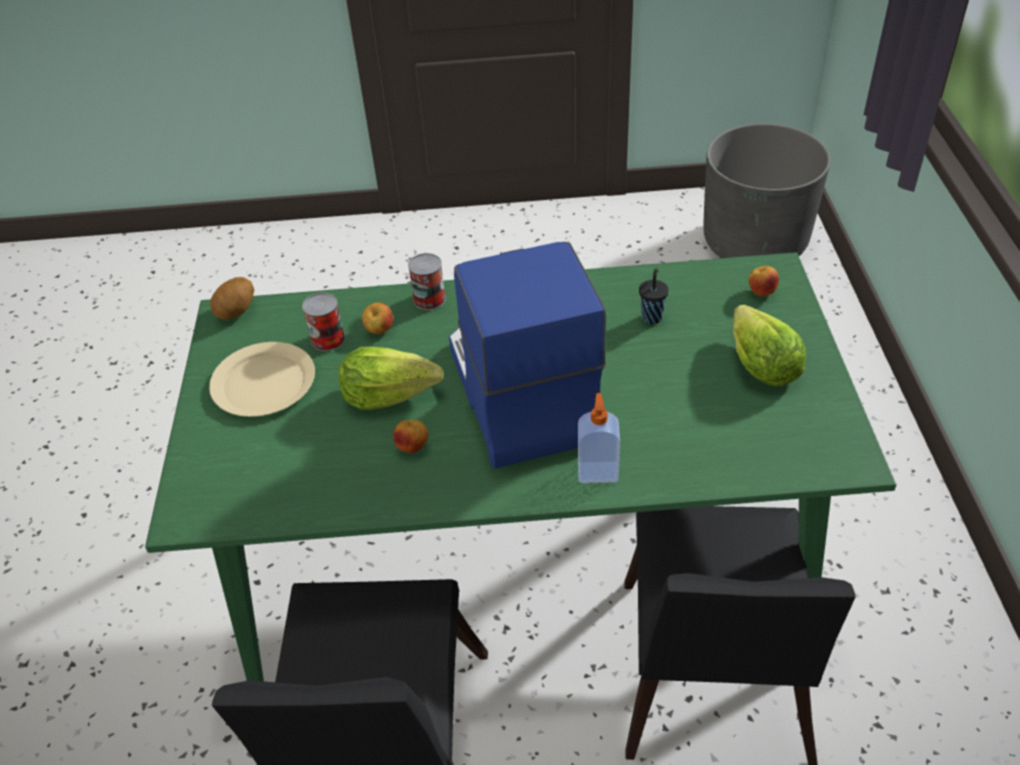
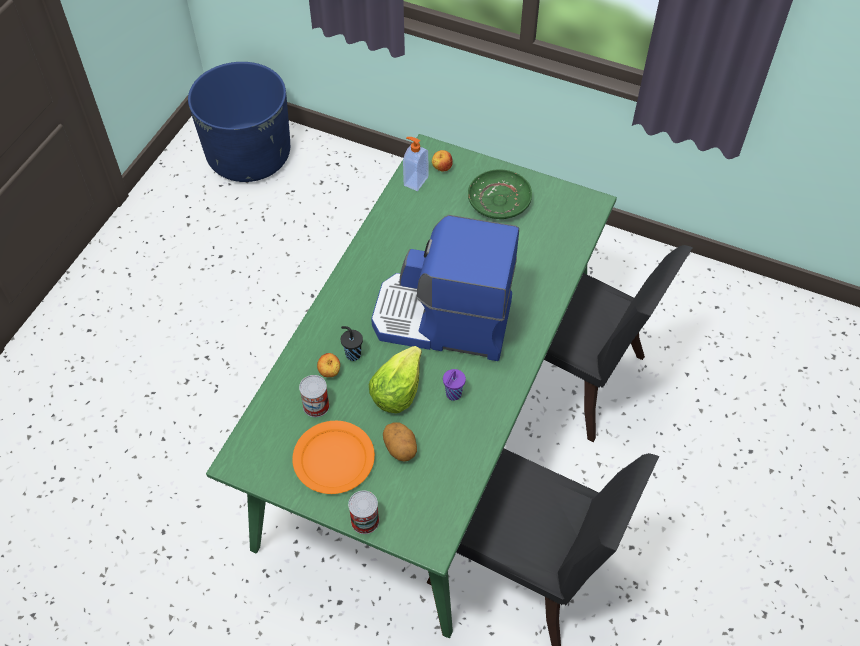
camera: 65 degrees left, 10 degrees up
beige plate [209,342,315,417] -> orange plate [292,421,375,494]
potato [210,277,254,320] -> potato moved to [383,422,417,462]
apple [393,420,428,453] -> purple cup [443,369,466,401]
can [408,253,446,310] -> can moved to [348,490,379,534]
soap dispenser [578,393,620,483] -> soap dispenser moved to [403,137,428,191]
black cup [639,268,669,324] -> black cup moved to [341,326,363,361]
grey planter [703,123,830,258] -> blue planter [188,62,290,182]
lettuce [733,305,806,386] -> green plate [468,169,532,219]

